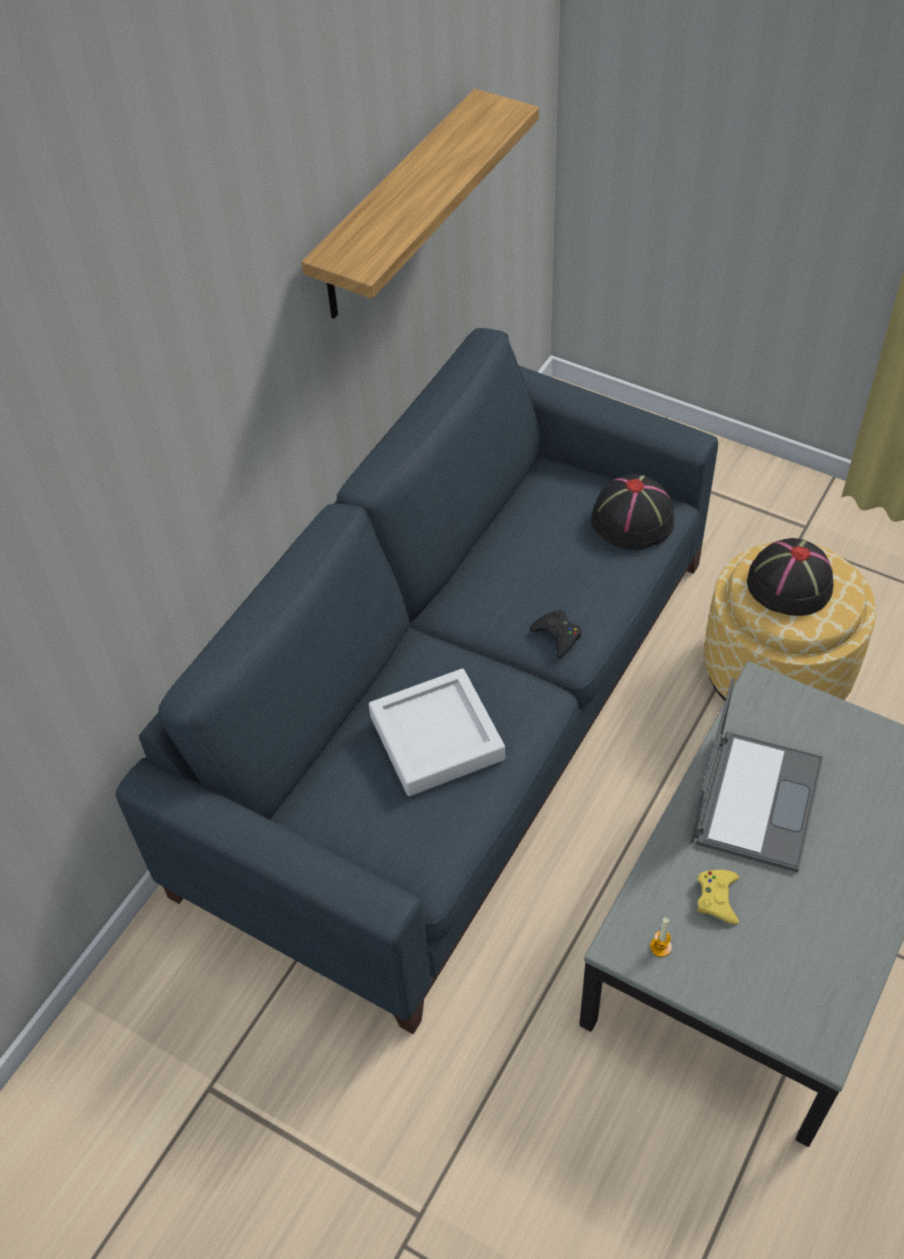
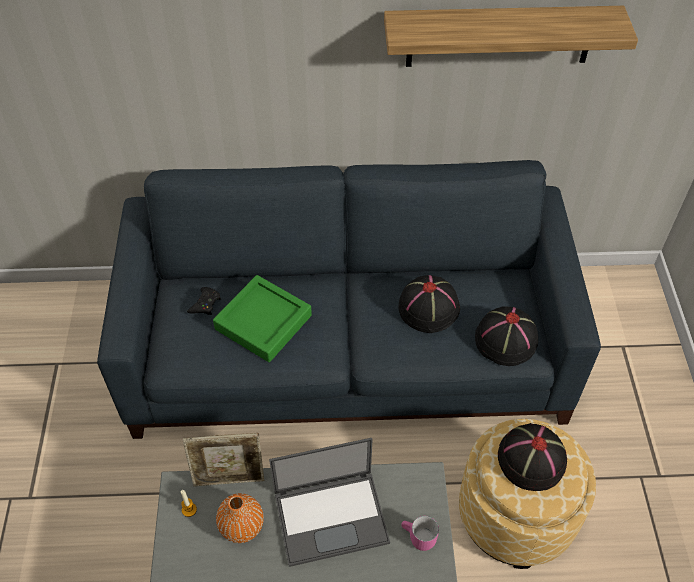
camera: 55 degrees right, 0 degrees up
white tray [369,669,505,796] -> green tray [213,275,312,362]
black game controller [529,610,581,659] -> black game controller moved to [187,287,221,315]
yellow game controller [697,870,739,924] -> orange vase [216,493,264,543]
none -> picture frame [183,433,264,486]
none -> black hat [399,275,460,333]
none -> pink mug [401,516,439,551]

